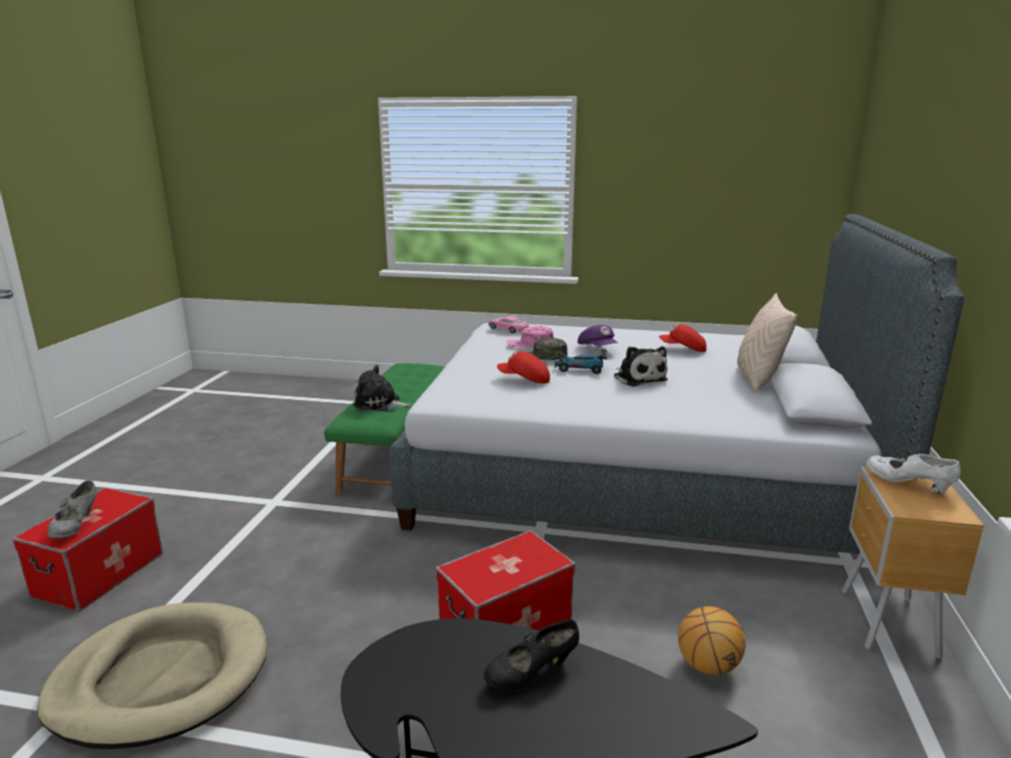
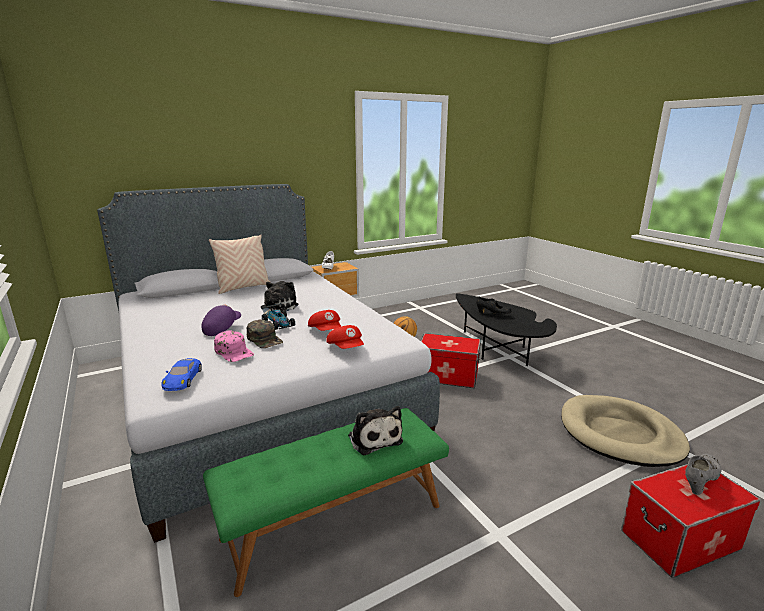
camera: 130 degrees left, 0 degrees up
pink toy car [488,316,529,333] -> blue toy car [161,358,202,391]
red cap [659,324,706,352] -> red cap moved to [326,325,364,349]

